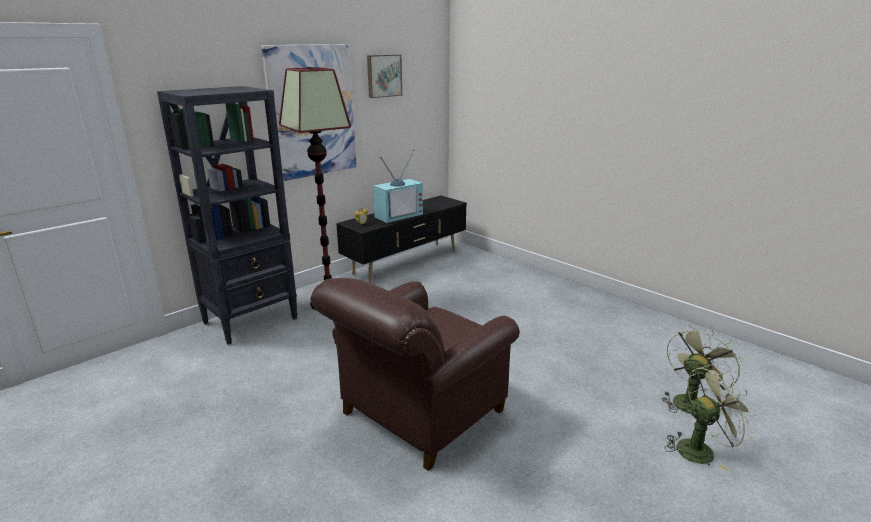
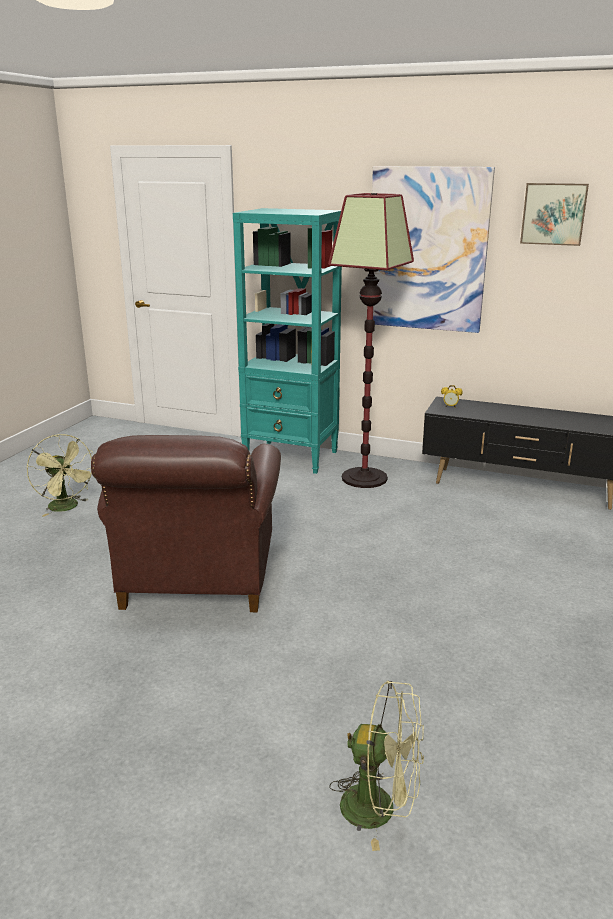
camera: 65 degrees right, 0 degrees up
black bookcase [157,86,298,345] -> turquoise bookcase [233,208,342,474]
brown armchair [311,278,520,471] -> brown armchair turned 105 degrees counterclockwise [91,435,281,612]
television [373,149,423,223] -> none
green fan [664,365,757,471] -> green fan moved to [27,434,93,517]

